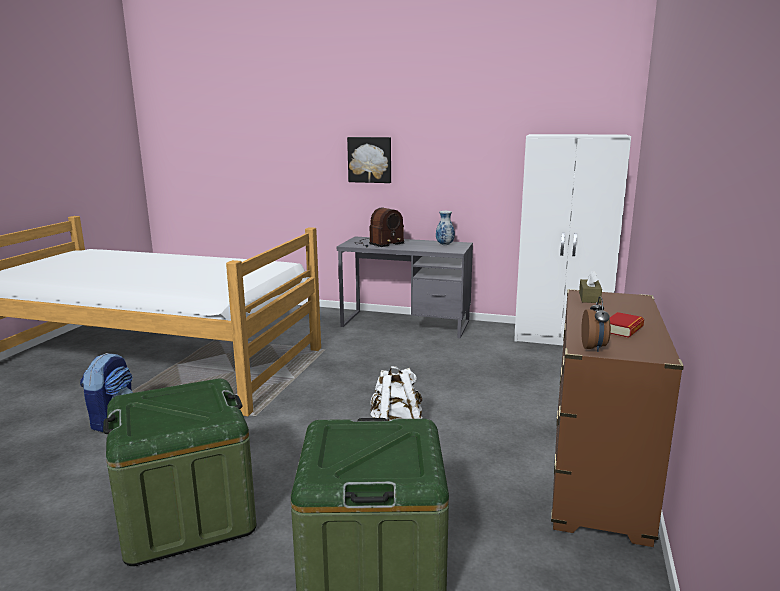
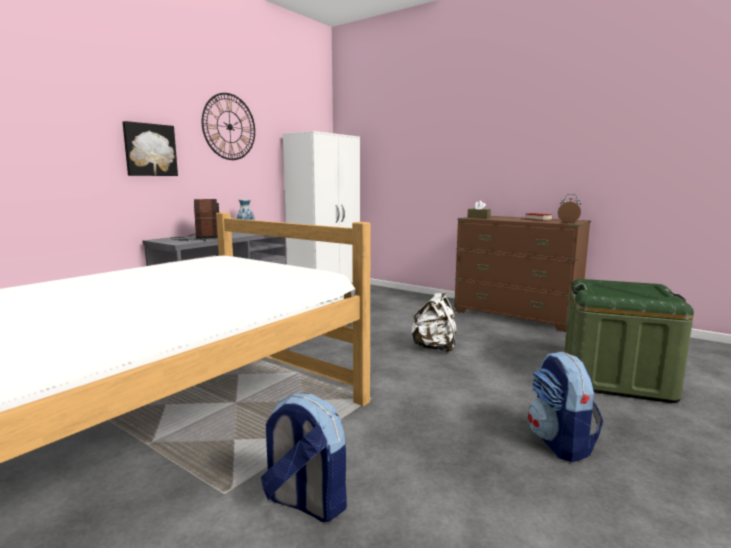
camera: 70 degrees left, 5 degrees down
green storage box [103,378,256,566] -> backpack [528,352,603,462]
none -> wall clock [201,93,255,160]

